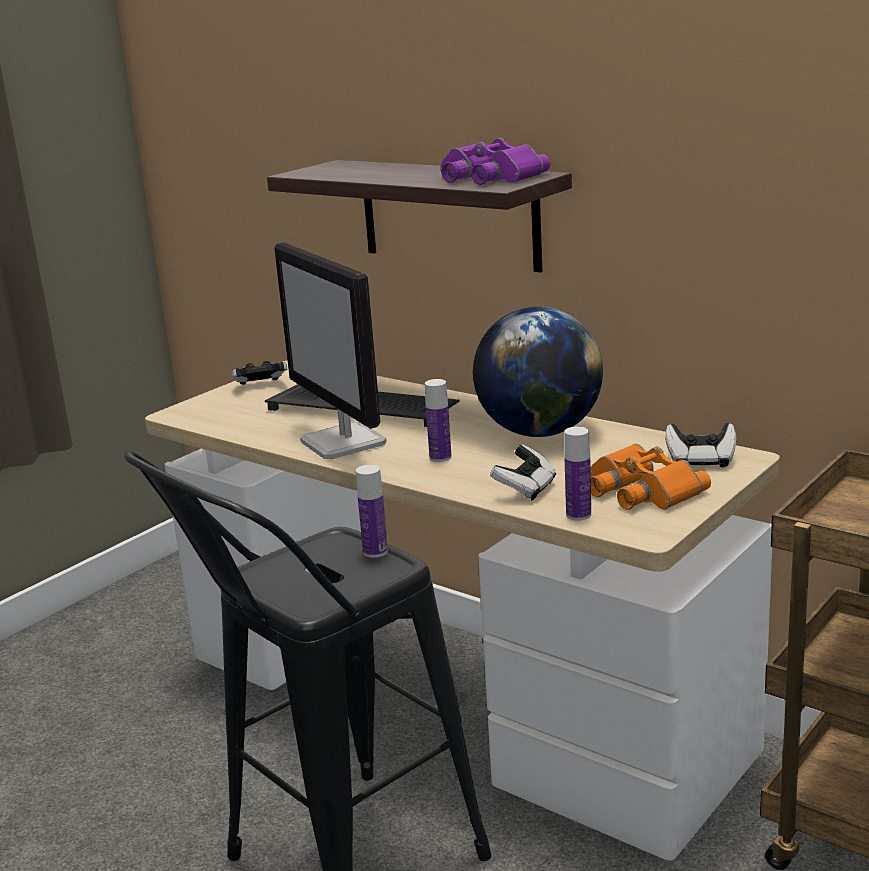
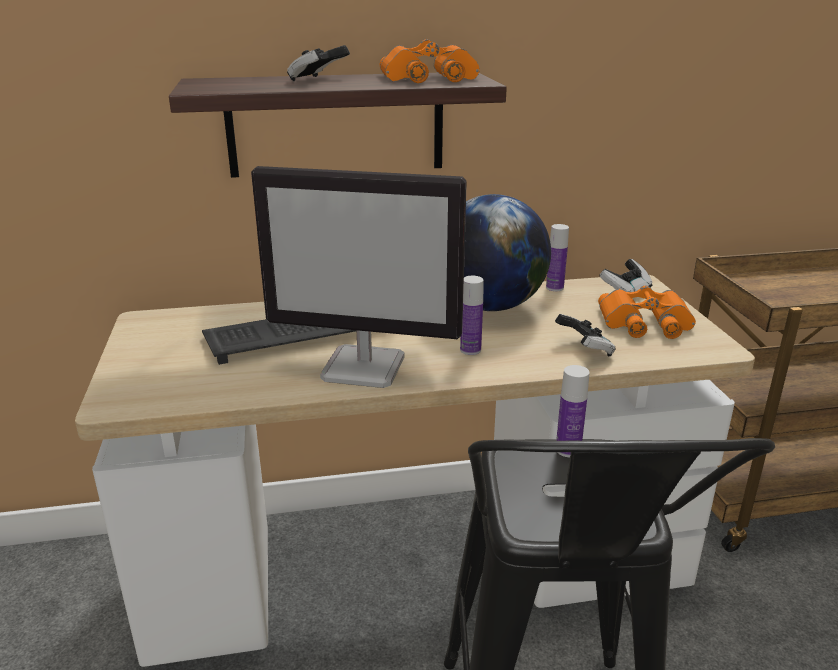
camera: 50 degrees left, 5 degrees up
game controller [231,361,287,385] -> game controller moved to [287,45,350,81]
purple binoculars [441,138,550,185] -> orange binoculars [380,39,479,83]
bottle [564,426,591,520] -> bottle moved to [546,224,569,291]

